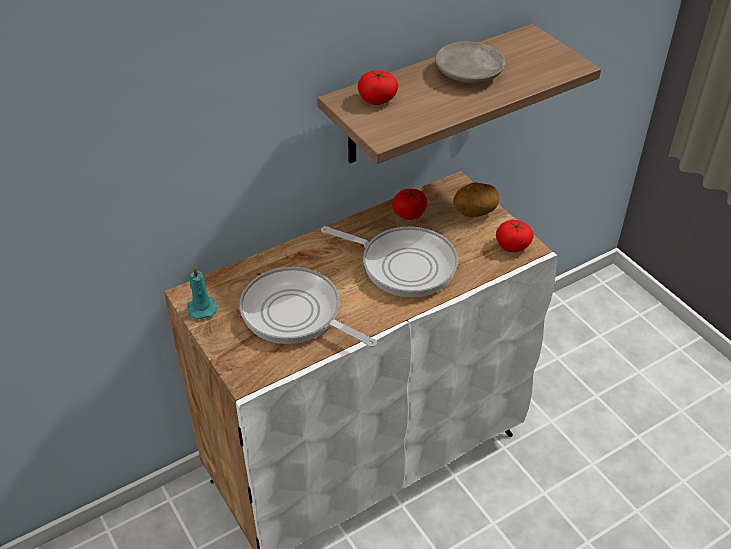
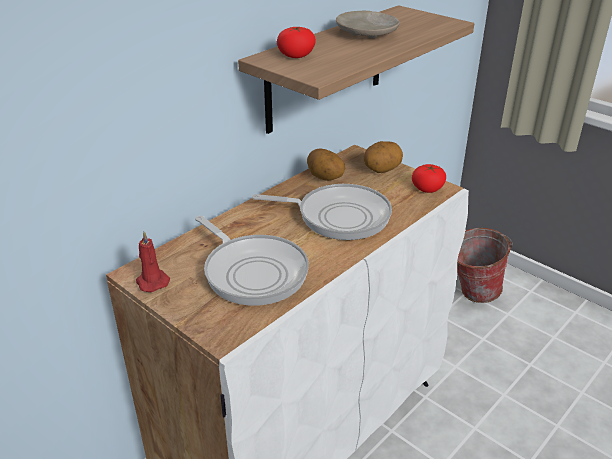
camera: 15 degrees left, 10 degrees down
turquoise candle [187,266,218,320] -> red candle [136,231,170,292]
frying pan [240,267,377,347] -> frying pan turned 150 degrees counterclockwise [195,215,309,306]
tomato [392,189,427,220] -> potato [307,148,345,181]
none -> bucket [457,228,513,303]

